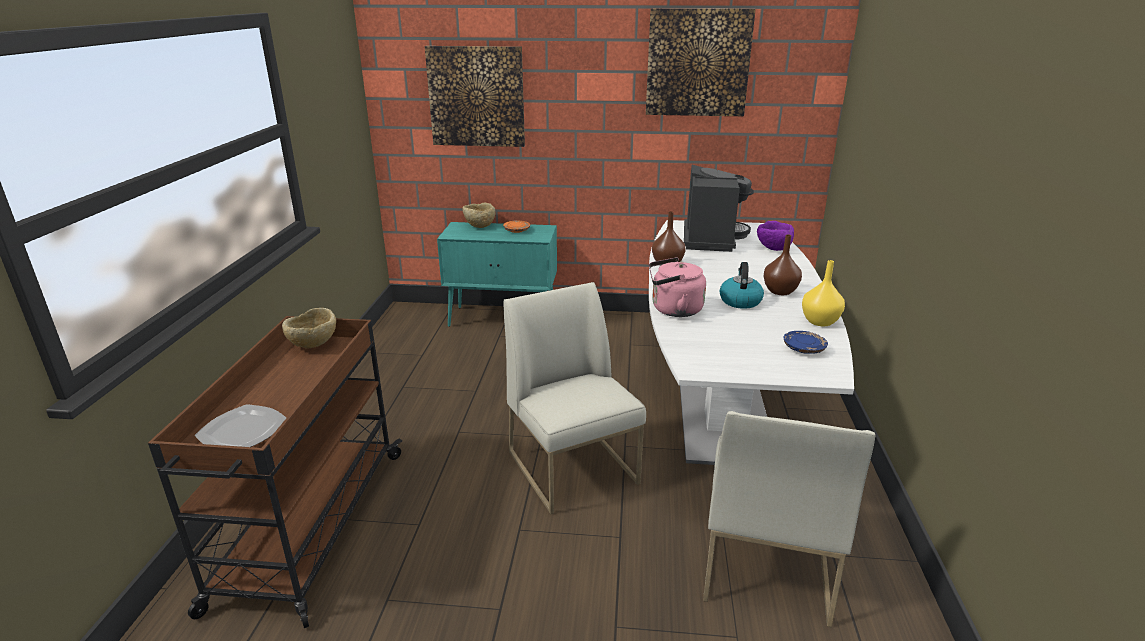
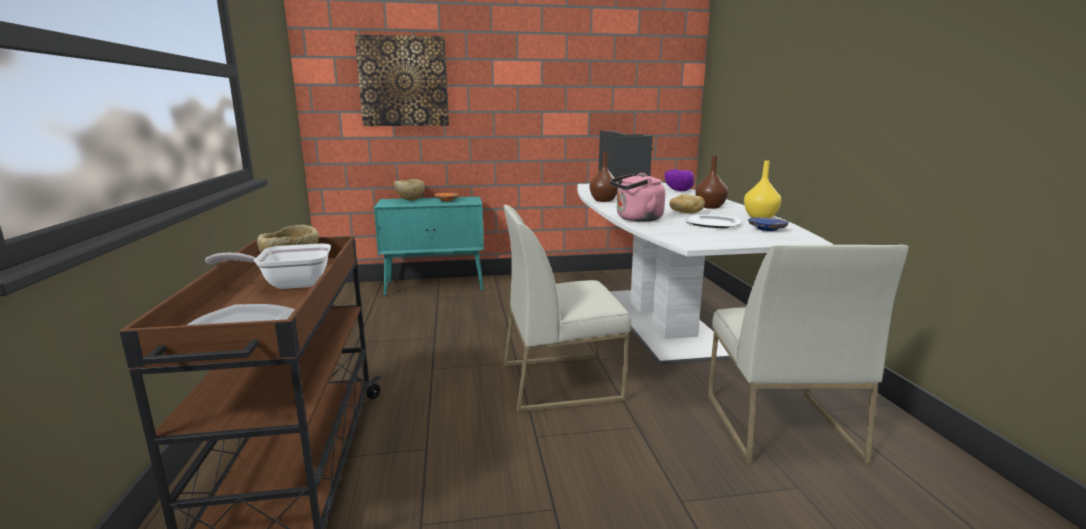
camera: 15 degrees left, 10 degrees down
white chair [503,282,646,514] -> white chair turned 60 degrees counterclockwise [503,205,631,412]
picture [646,8,756,116] -> none
kettle [720,262,764,309] -> bread [669,194,705,213]
none -> frying pan [205,244,331,289]
none -> plate [685,215,741,228]

